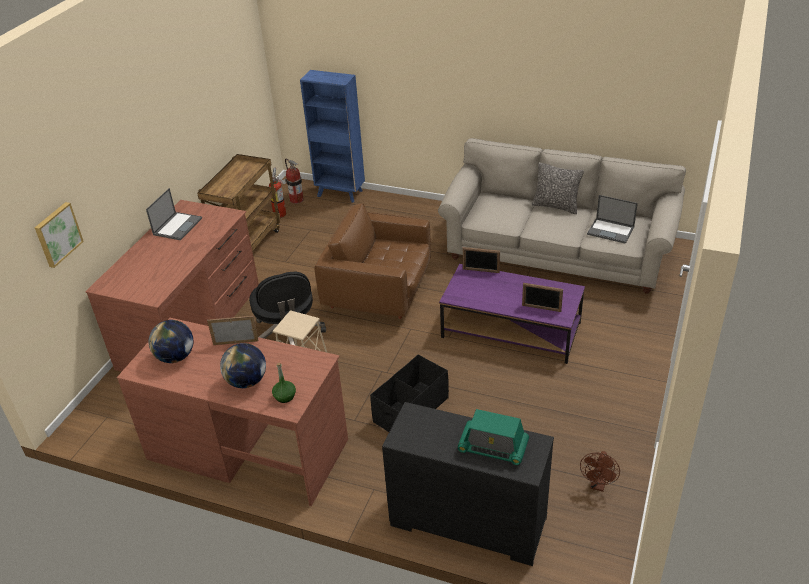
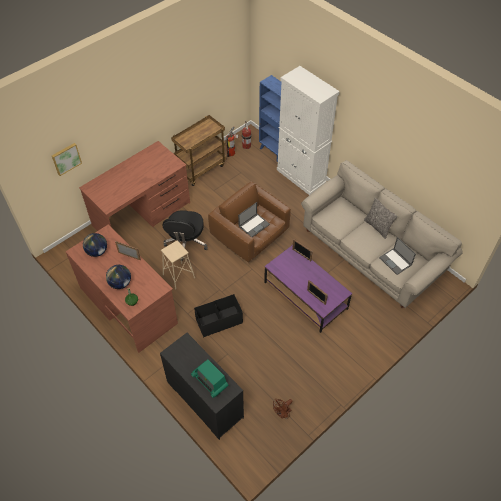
camera: 25 degrees right, 15 degrees up
laptop [146,188,202,240] -> laptop moved to [238,202,270,237]
none -> white cabinet [277,66,340,195]

